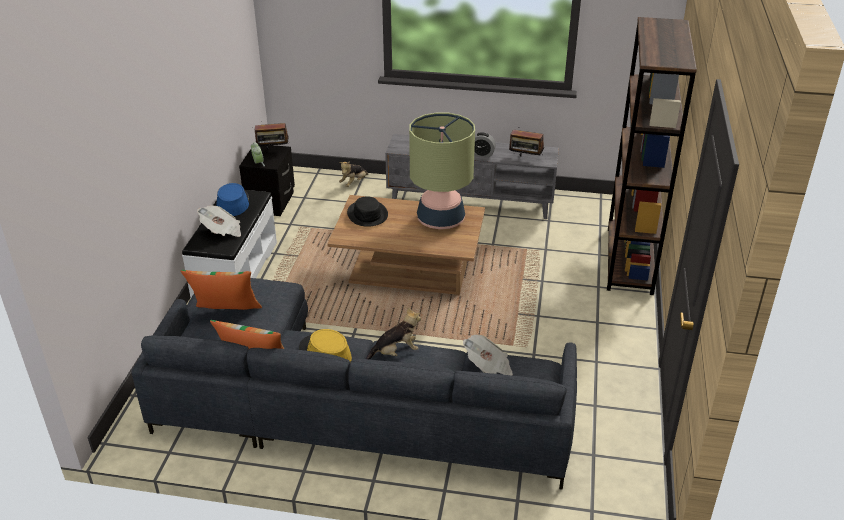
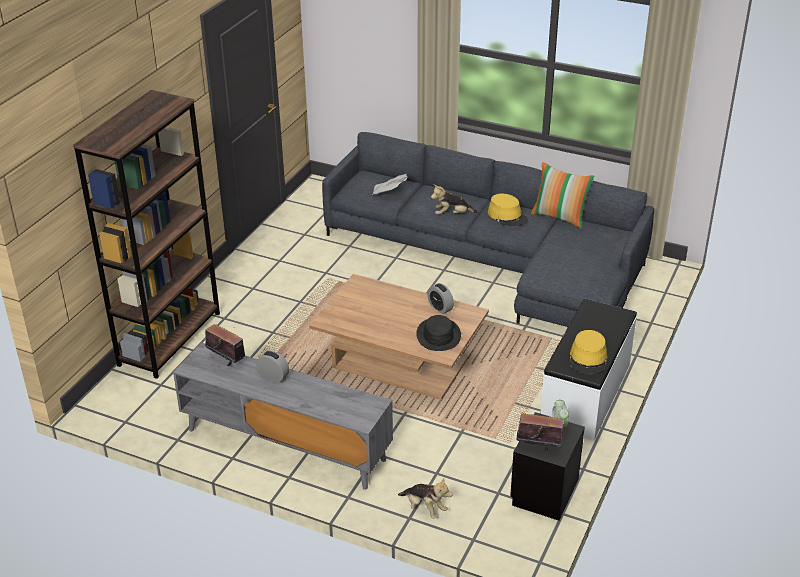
camera: 165 degrees left, 0 degrees up
pillow [180,270,262,310] -> none
newspaper [197,205,241,237] -> none
blue hat [216,183,249,216] -> yellow hat [570,330,608,375]
plush toy [339,161,369,187] -> plush toy turned 75 degrees clockwise [398,478,453,519]
table lamp [409,113,475,229] -> none
none -> alarm clock [427,283,454,314]

